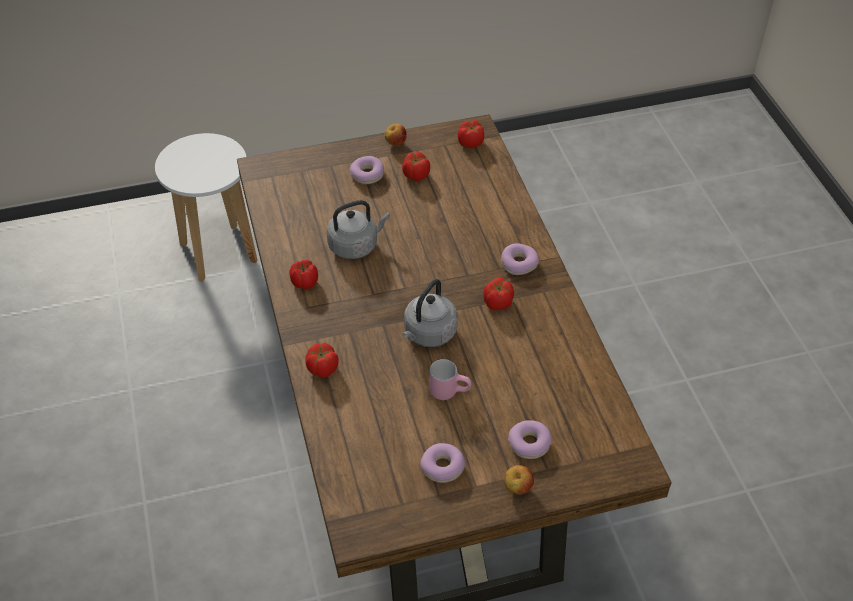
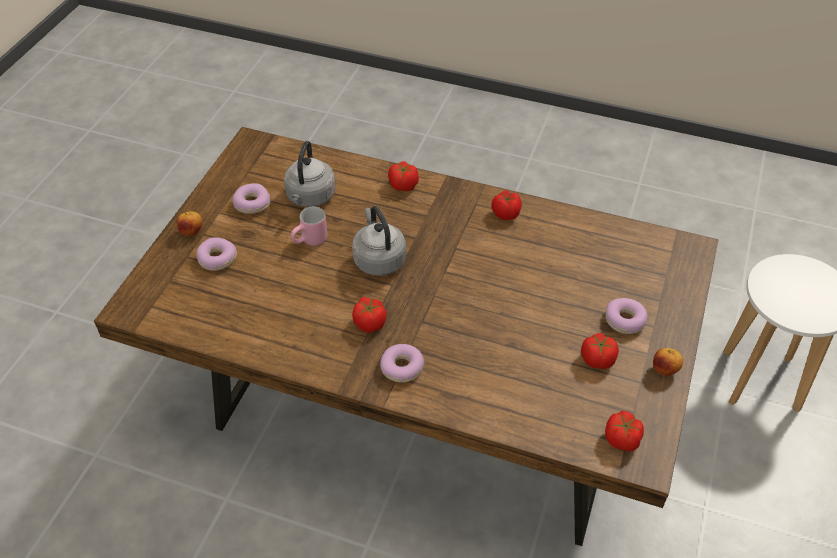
camera: 125 degrees right, 0 degrees up
grey kettle [327,200,390,259] -> grey kettle moved to [284,141,335,207]

